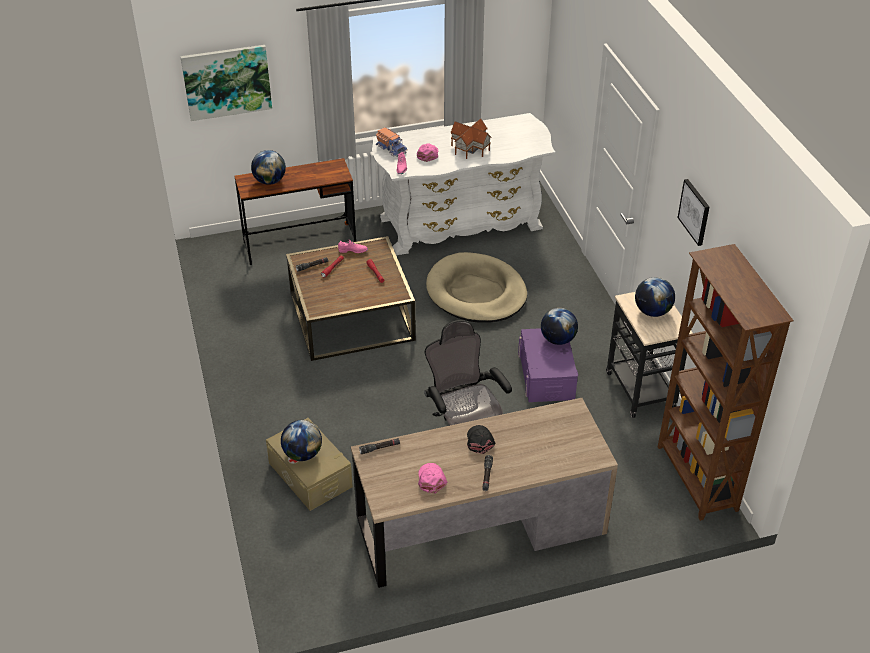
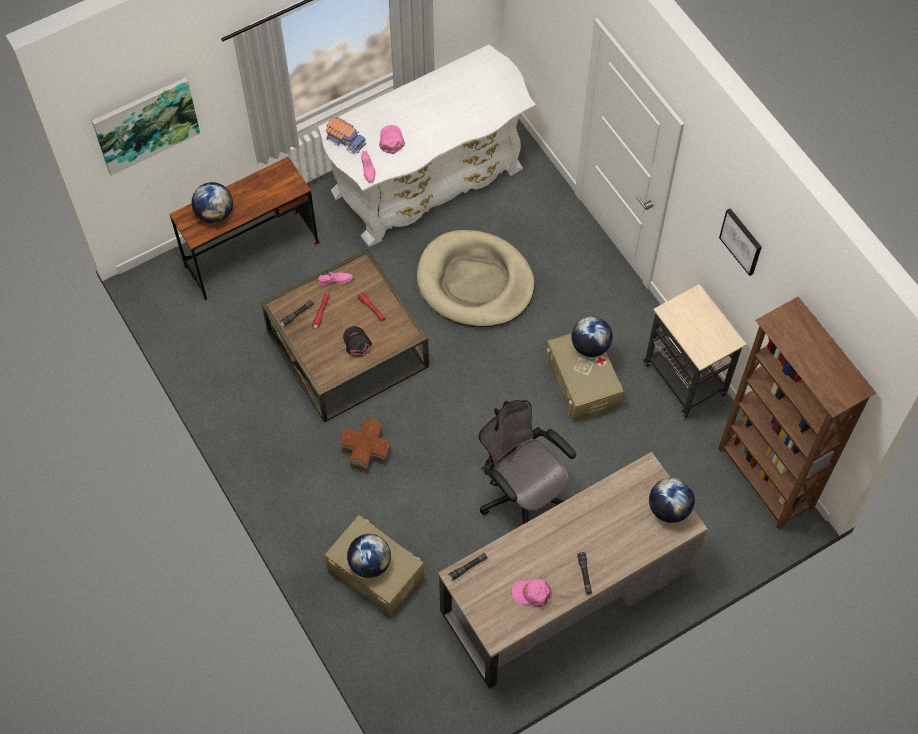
camera: 15 degrees left, 20 degrees up
pink cap [418,463,447,494] -> pink cap turned 60 degrees counterclockwise [512,579,552,607]
toy house [450,119,492,159] -> toy house moved to [340,418,391,473]
black cap [467,425,495,454] -> black cap moved to [343,326,372,357]
purple storage box [518,328,578,402] -> beige storage box [546,333,623,423]
globe [635,277,675,317] -> globe moved to [649,477,695,523]

